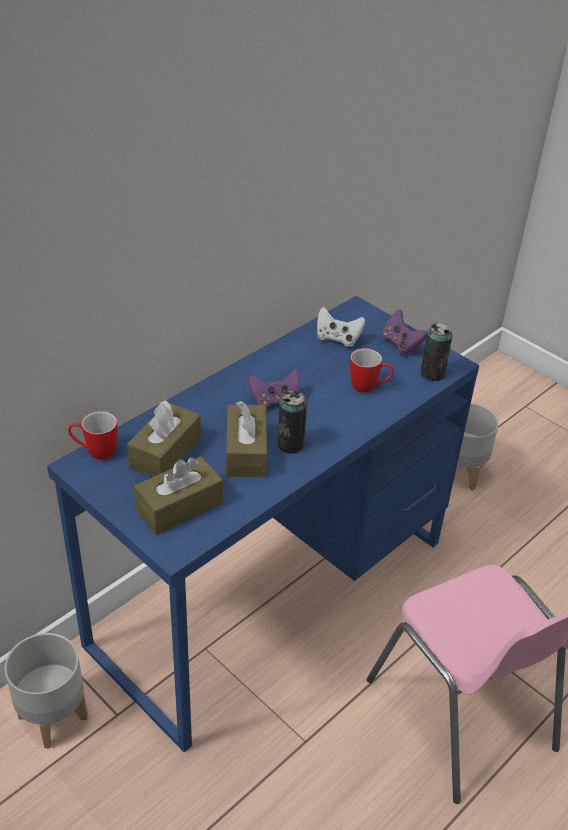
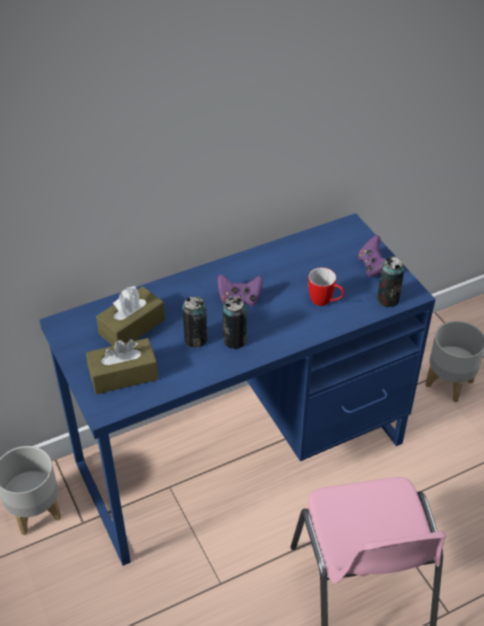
camera: 20 degrees right, 5 degrees up
mug [68,411,117,460] -> none
brown tissue box [226,401,267,477] -> can [182,297,207,348]
white game controller [317,307,365,347] -> none

